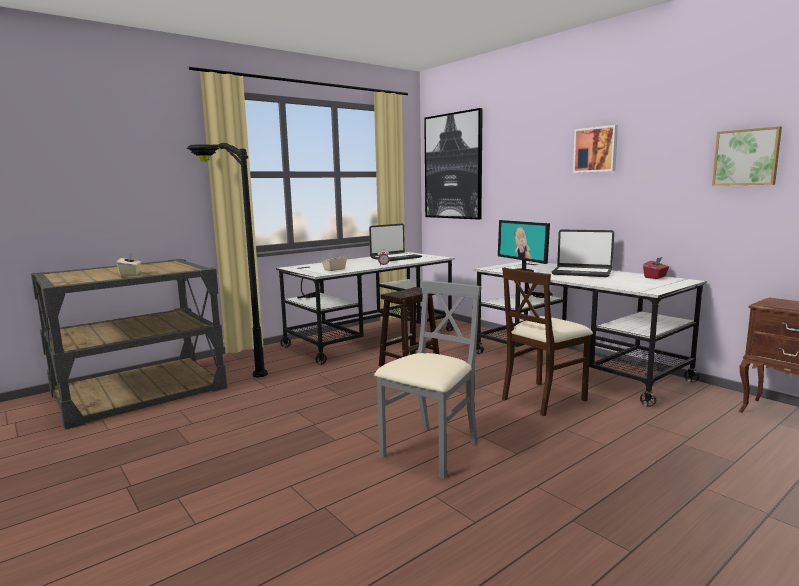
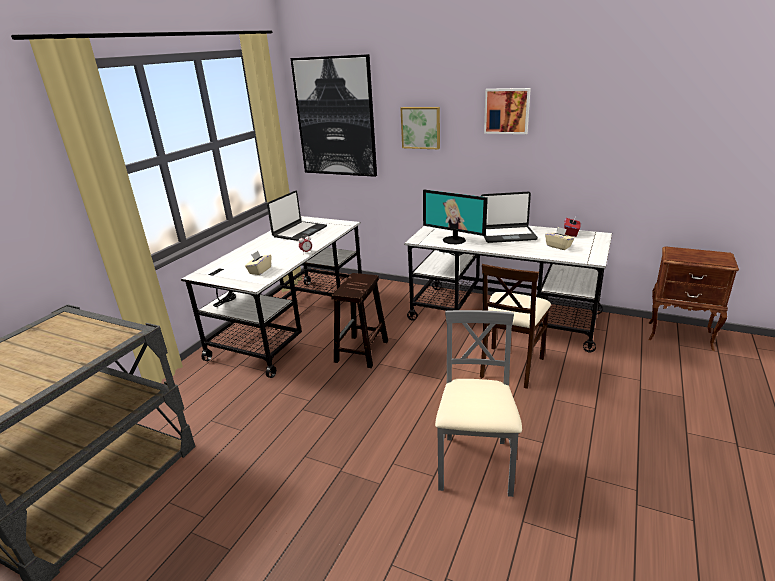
camera: 25 degrees left, 15 degrees up
beige tissue box [117,253,141,277] -> beige tissue box moved to [545,227,574,250]
black floor lamp [187,143,268,377] -> none
picture [712,126,782,186] -> picture moved to [400,107,440,149]

